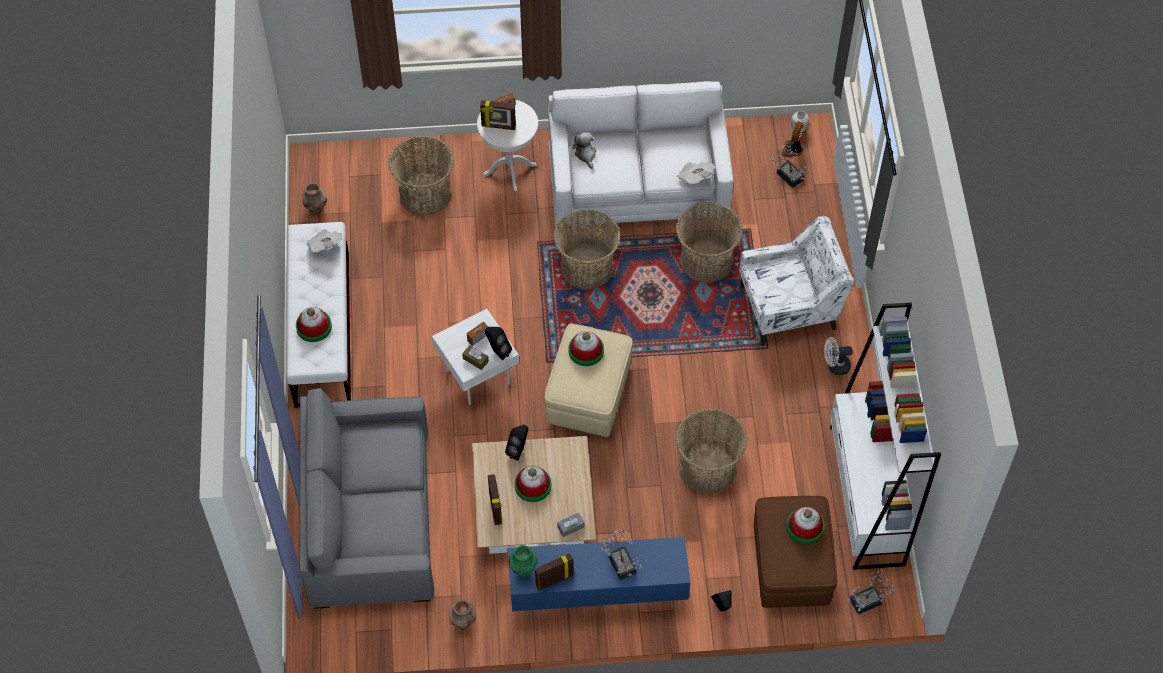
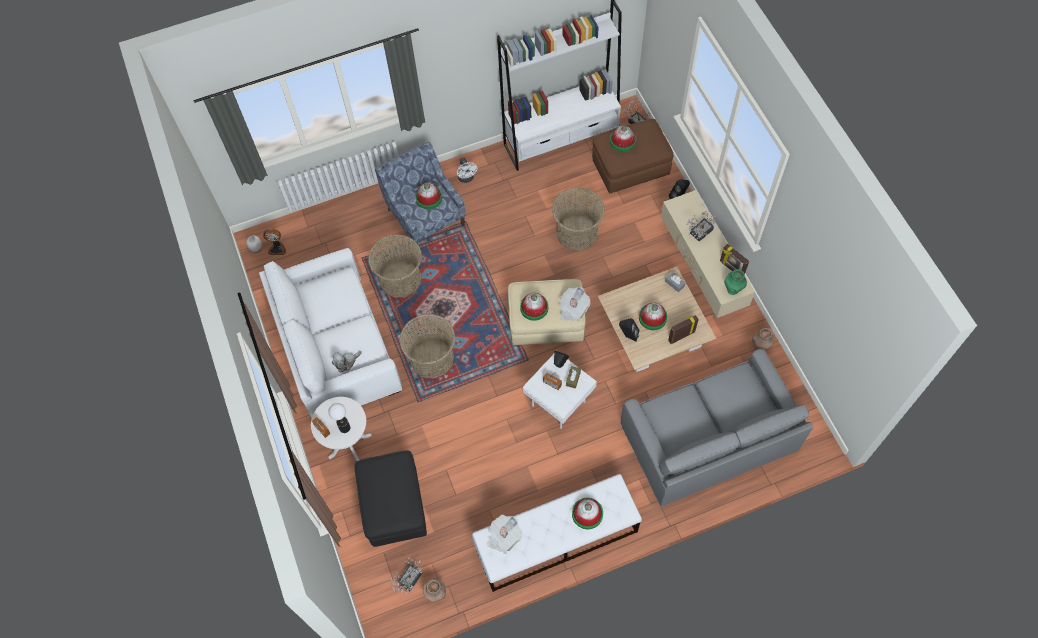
camera: 105 degrees left, 5 degrees up
basket [388,136,454,216] -> black ottoman [354,451,427,547]
picture frame [480,100,516,130] -> table lamp [328,403,350,433]
blue tv stand [508,537,690,617] -> beige tv stand [661,190,755,318]
newspaper [677,162,716,184] -> newspaper moved to [559,287,590,322]
white armchair [739,216,854,346] -> blue armchair [375,142,466,244]
potted plant [771,142,810,188] -> potted plant moved to [389,557,422,594]
none -> hat [416,183,442,209]

